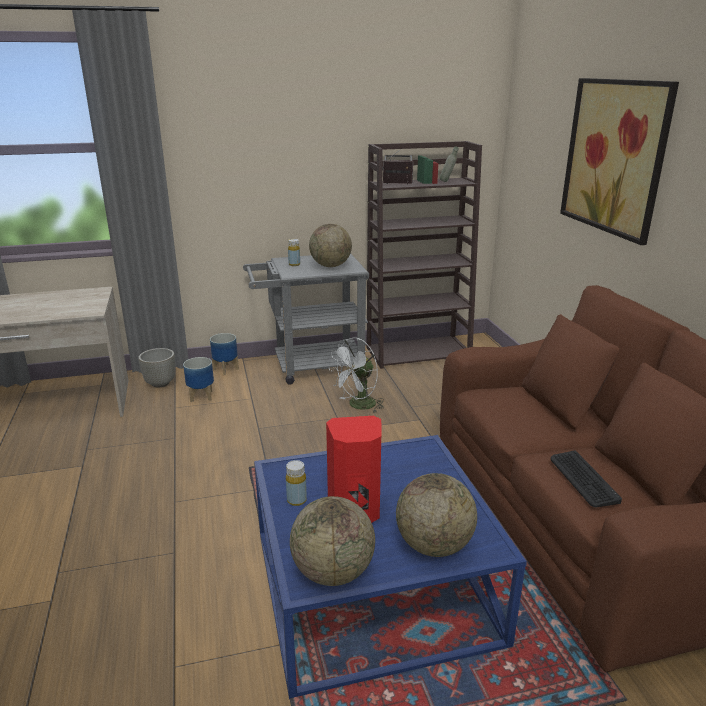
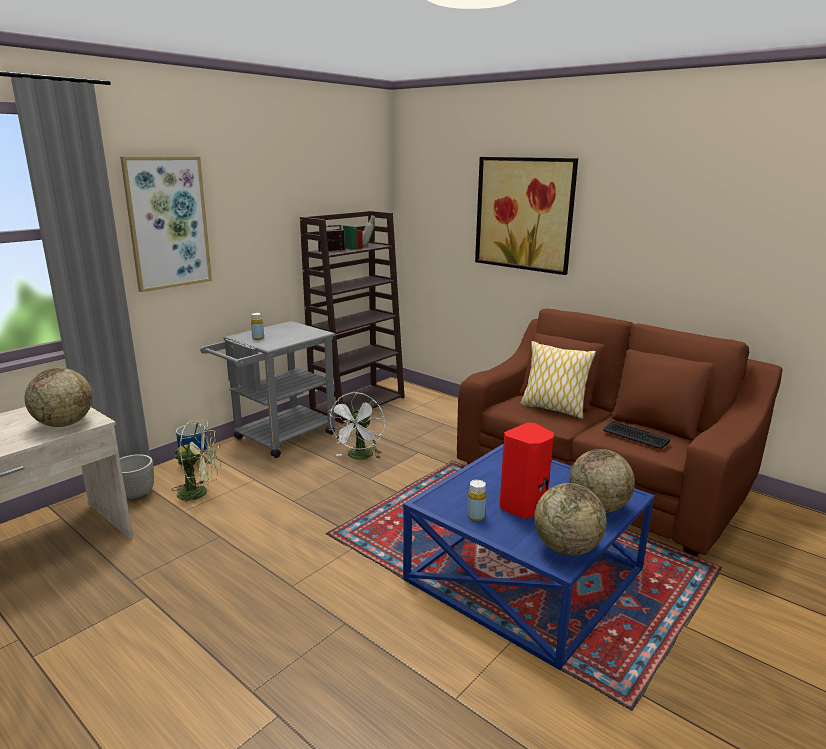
camera: 35 degrees left, 5 degrees down
planter [183,357,214,402] -> green fan [172,421,221,507]
globe [309,224,352,267] -> globe moved to [25,368,92,427]
none -> picture [120,157,212,292]
none -> pillow [520,341,596,419]

